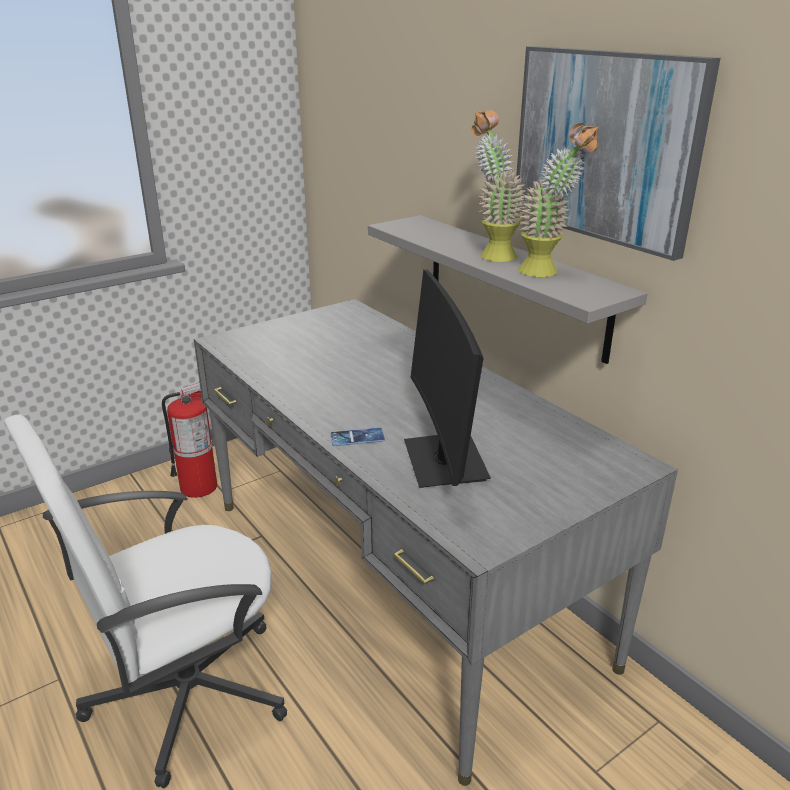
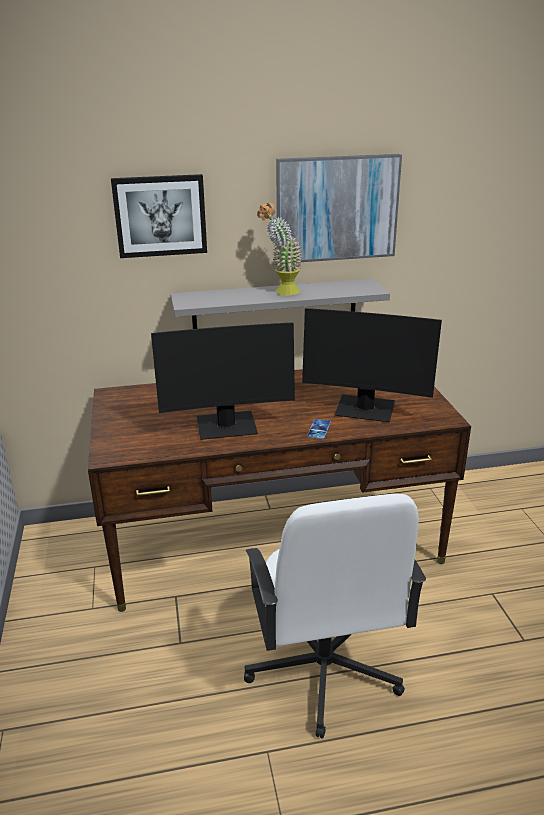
camera: 65 degrees left, 0 degrees up
fire extinguisher [162,383,217,498] -> none
grey desk [194,299,678,786] -> brown desk [88,369,471,612]
potted plant [518,123,599,277] -> none
none -> picture [111,174,207,258]
none -> monitor [151,322,295,440]

